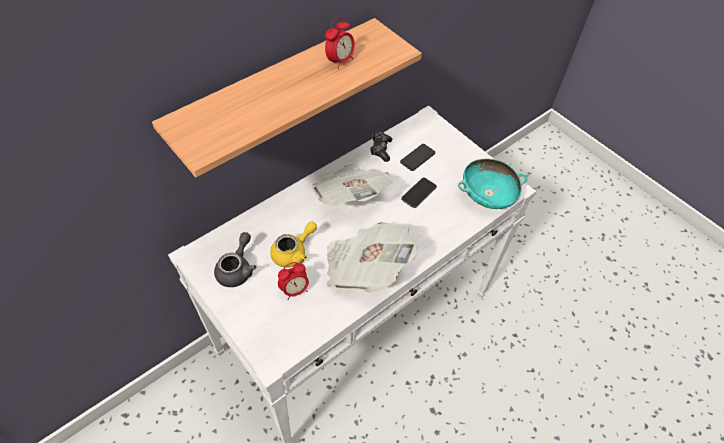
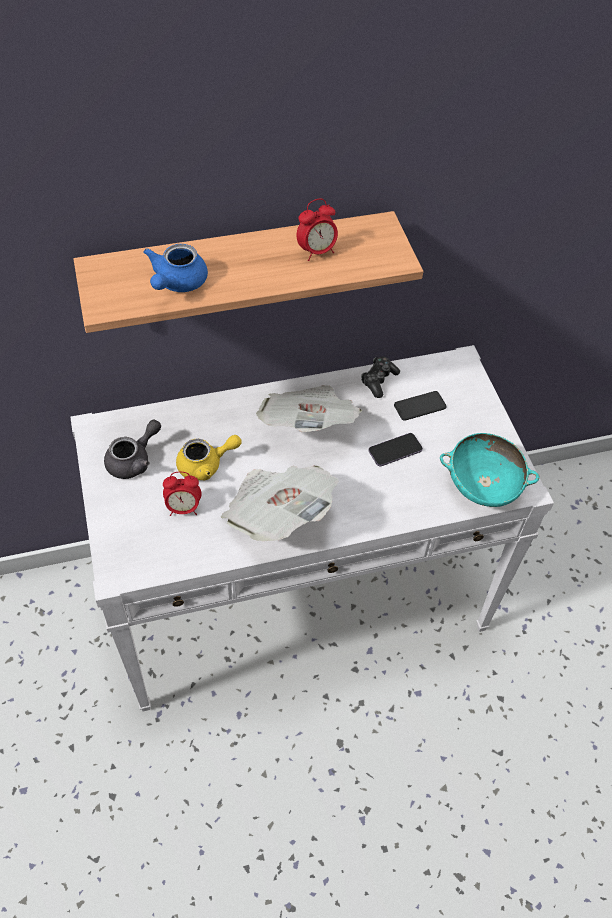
camera: 25 degrees right, 0 degrees up
none -> blue teapot [143,244,208,292]

